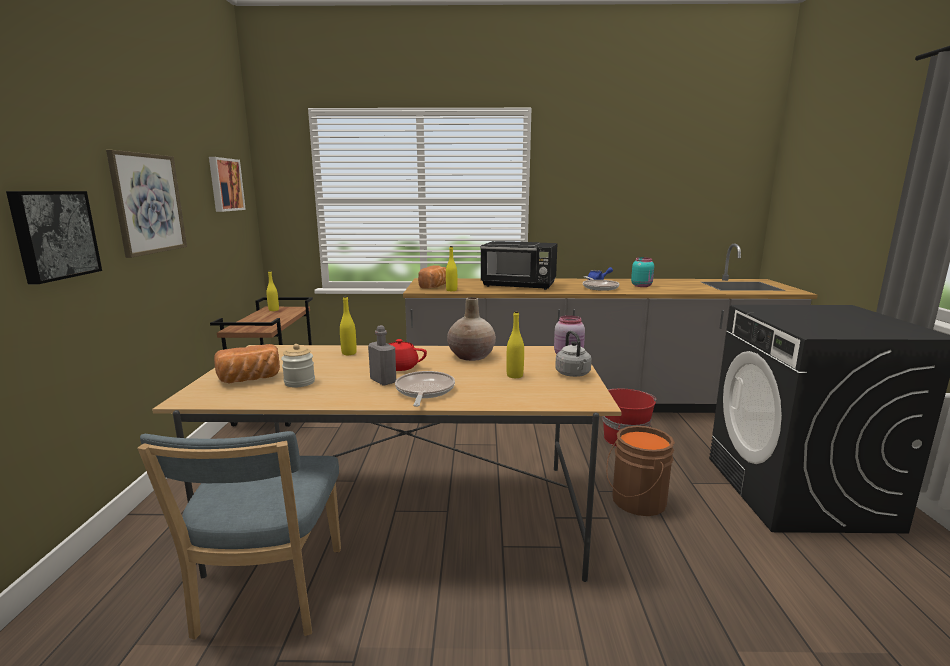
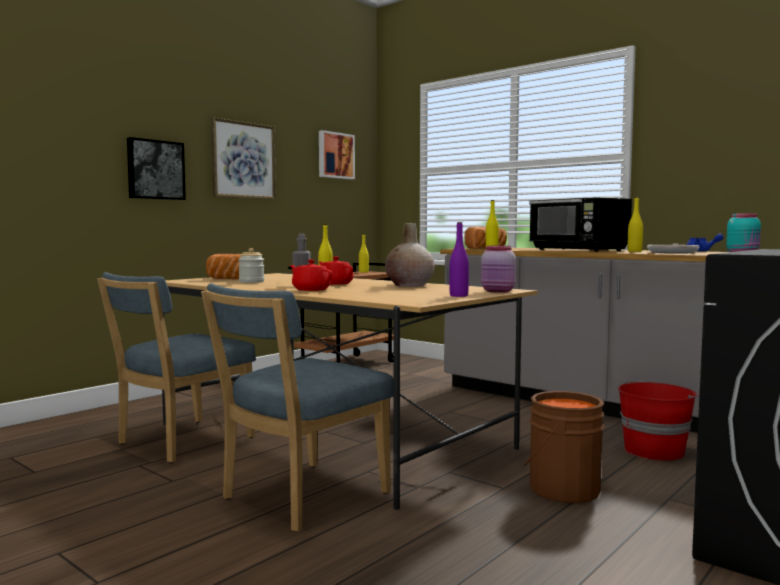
camera: 40 degrees right, 10 degrees down
frying pan [395,371,455,407] -> red teapot [290,260,332,291]
yellow bottle [506,311,524,378] -> yellow bottle moved to [628,197,643,252]
grey kettle [555,331,592,377] -> purple bottle [449,222,469,297]
none -> blue chair [201,283,393,532]

